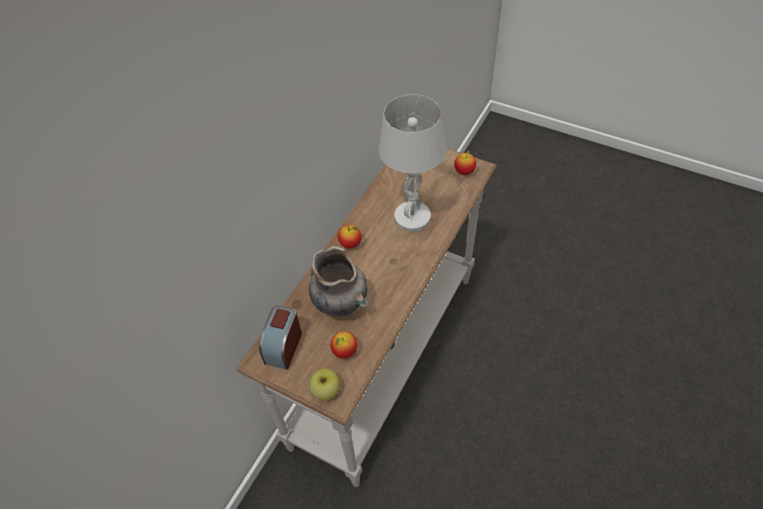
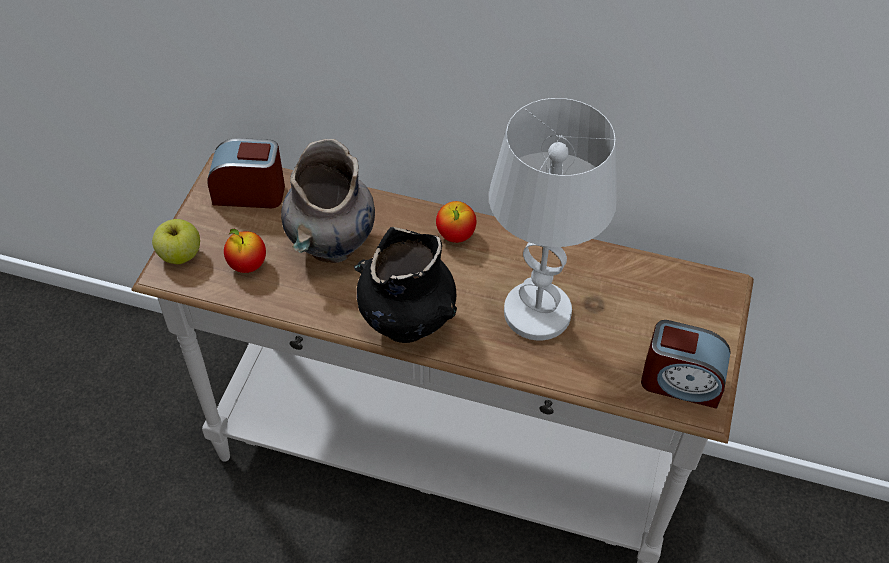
camera: 75 degrees right, 0 degrees up
apple [454,150,476,175] -> alarm clock [641,320,731,409]
none -> black vase [354,227,457,343]

